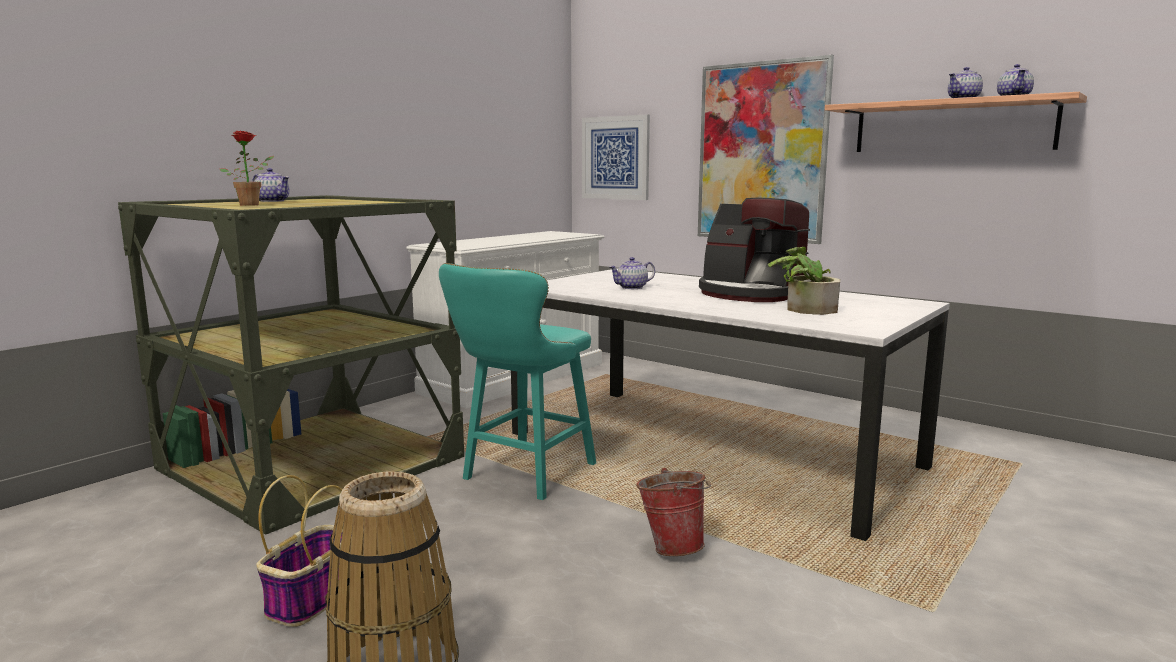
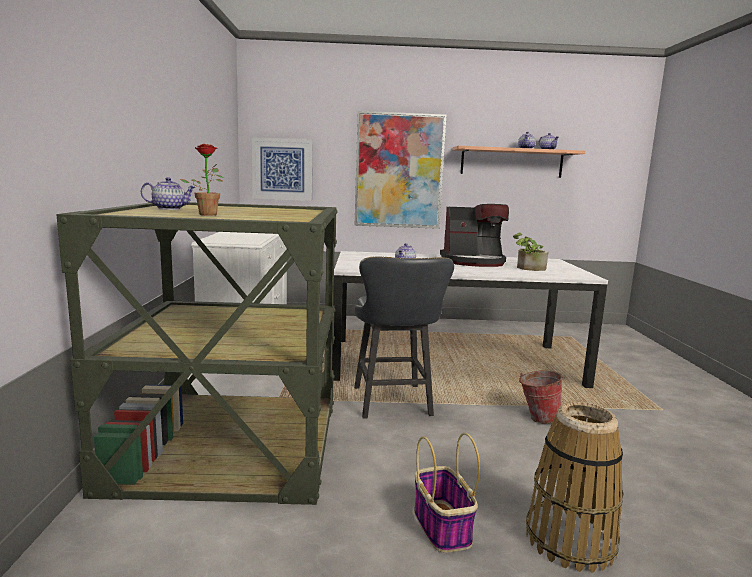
camera: 40 degrees left, 0 degrees up
turquoise stool [439,263,596,500] -> grey stool [354,257,454,419]

